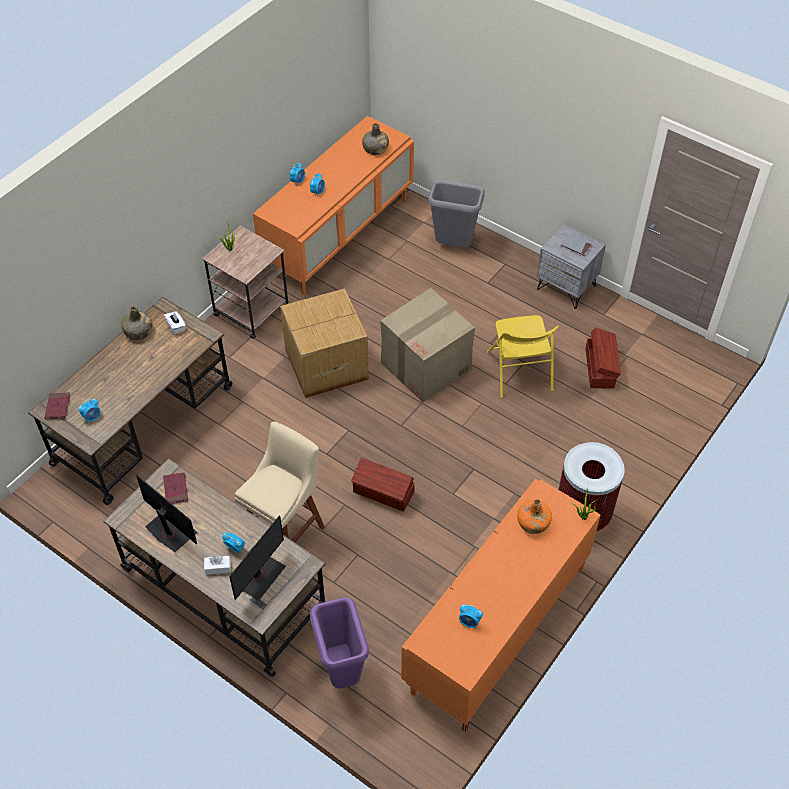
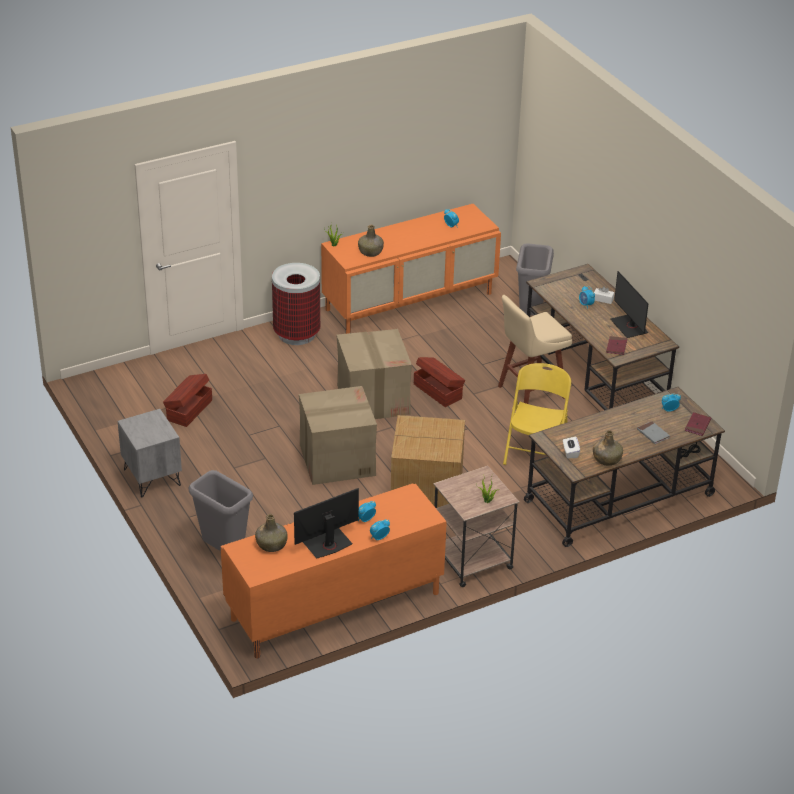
camera: 155 degrees left, 15 degrees down
monitor [229,515,286,601] -> monitor moved to [294,488,359,558]
purple trash can [310,597,369,689] -> grey trash can [516,243,554,316]
yellow chair [487,315,559,398] -> yellow chair moved to [503,363,571,465]
orange bottle [517,499,552,534] -> green bottle [358,225,384,257]
grey book [560,234,592,257] -> grey book moved to [637,421,670,444]
none -> cardboard box [336,329,412,419]

